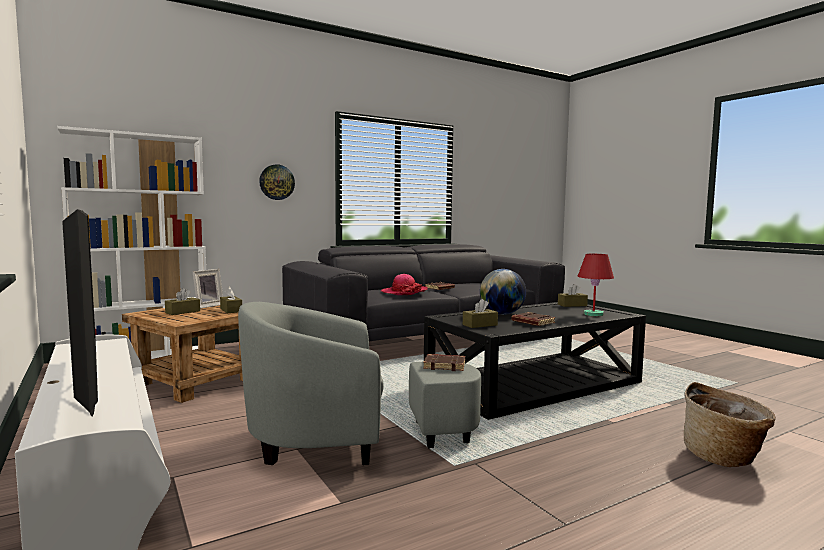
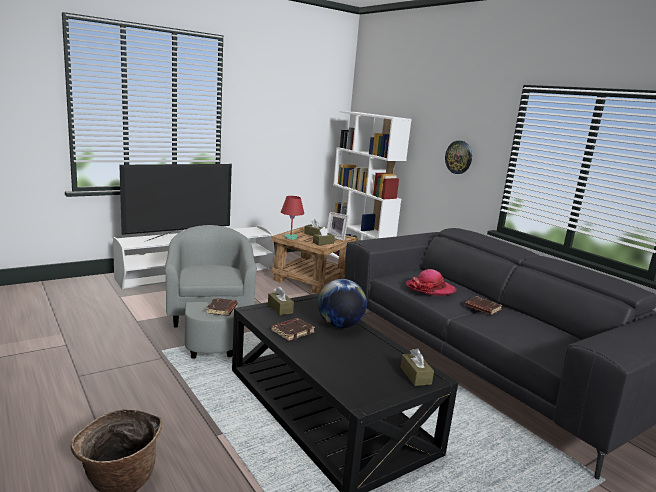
camera: 85 degrees right, 10 degrees up
red table lamp [577,254,614,316] -> red table lamp moved to [281,196,304,240]

